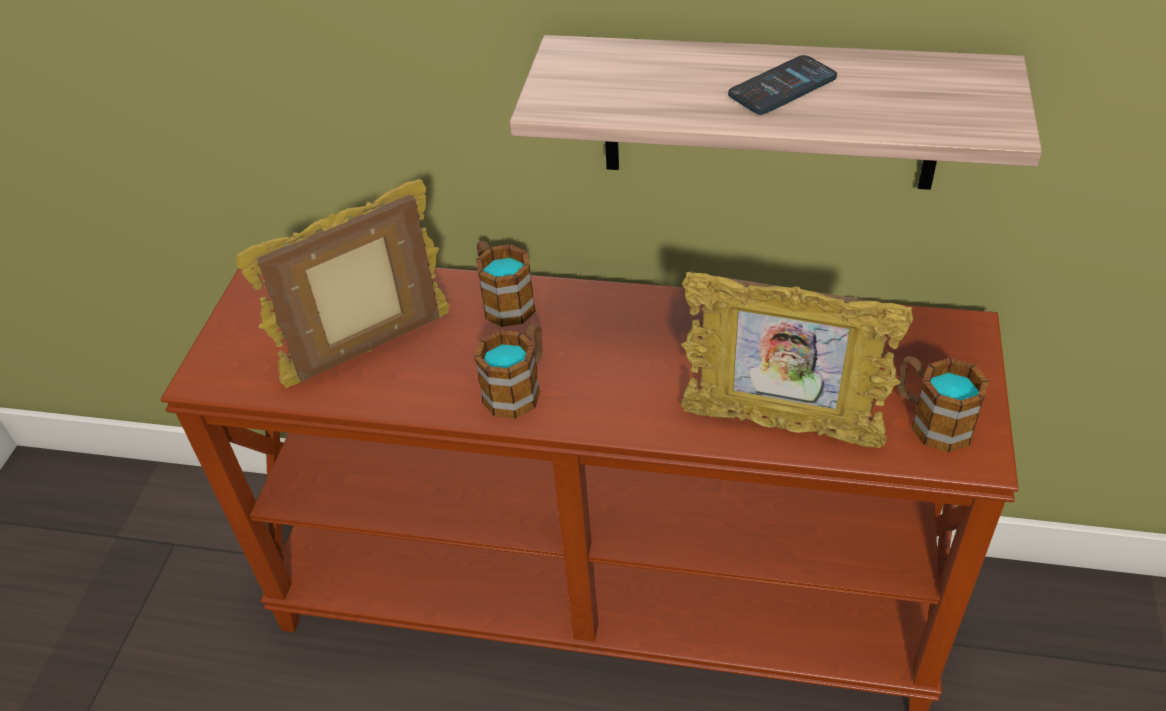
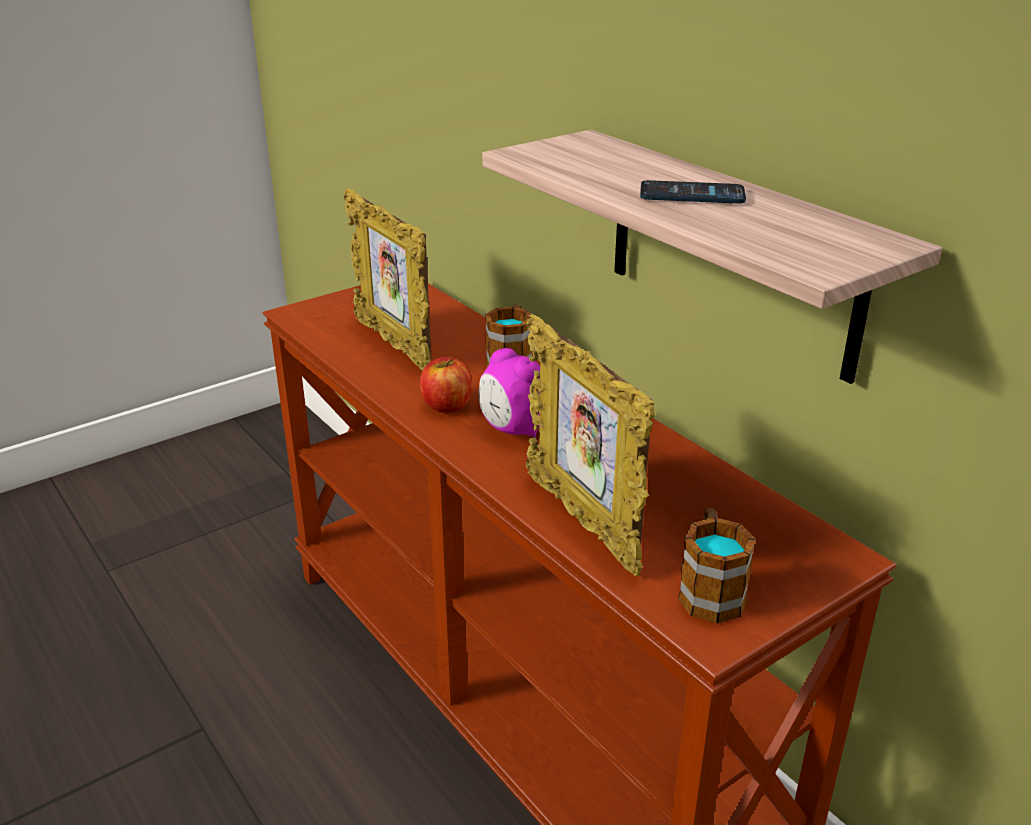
camera: 40 degrees right, 15 degrees down
picture frame [236,179,450,388] -> picture frame turned 135 degrees counterclockwise [344,188,432,370]
mug [474,323,543,419] -> apple [420,357,472,413]
none -> alarm clock [479,348,540,438]

